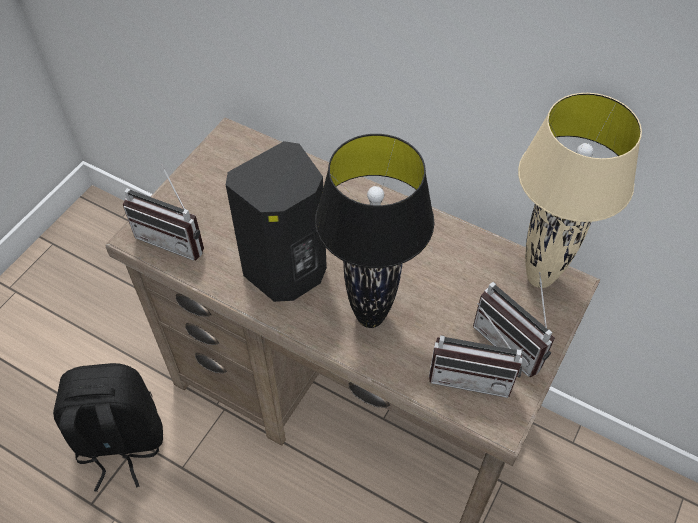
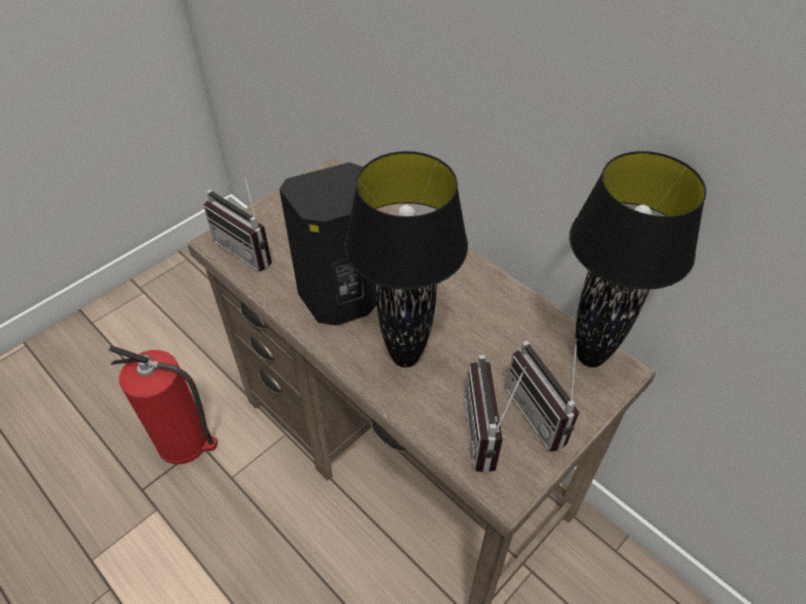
camera: 15 degrees right, 5 degrees down
black backpack [53,363,163,492] -> fire extinguisher [109,346,218,464]
radio [429,303,523,398] -> radio turned 60 degrees clockwise [465,355,526,473]
beige table lamp [518,93,642,288] -> black table lamp [569,151,706,367]

